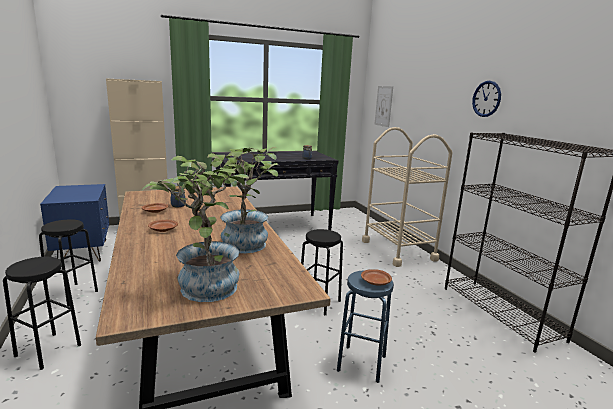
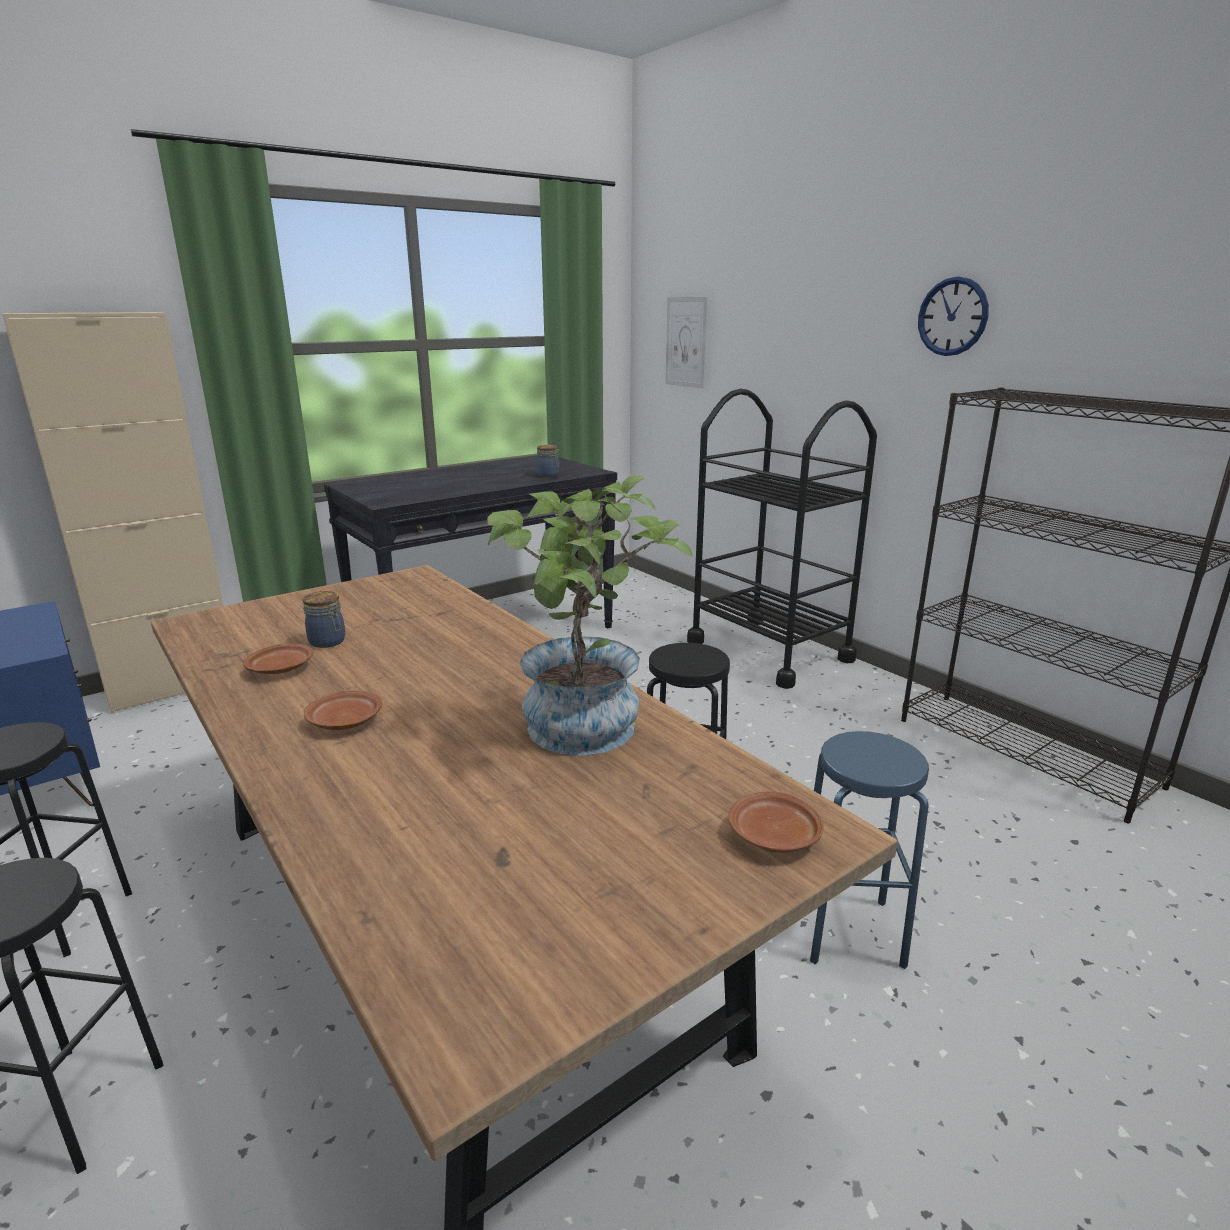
camera: 15 degrees left, 5 degrees up
potted plant [142,156,249,302] -> none
brown plate [361,269,392,286] -> brown plate moved to [729,792,824,853]
beige cart [362,127,453,267] -> black cart [687,389,877,689]

